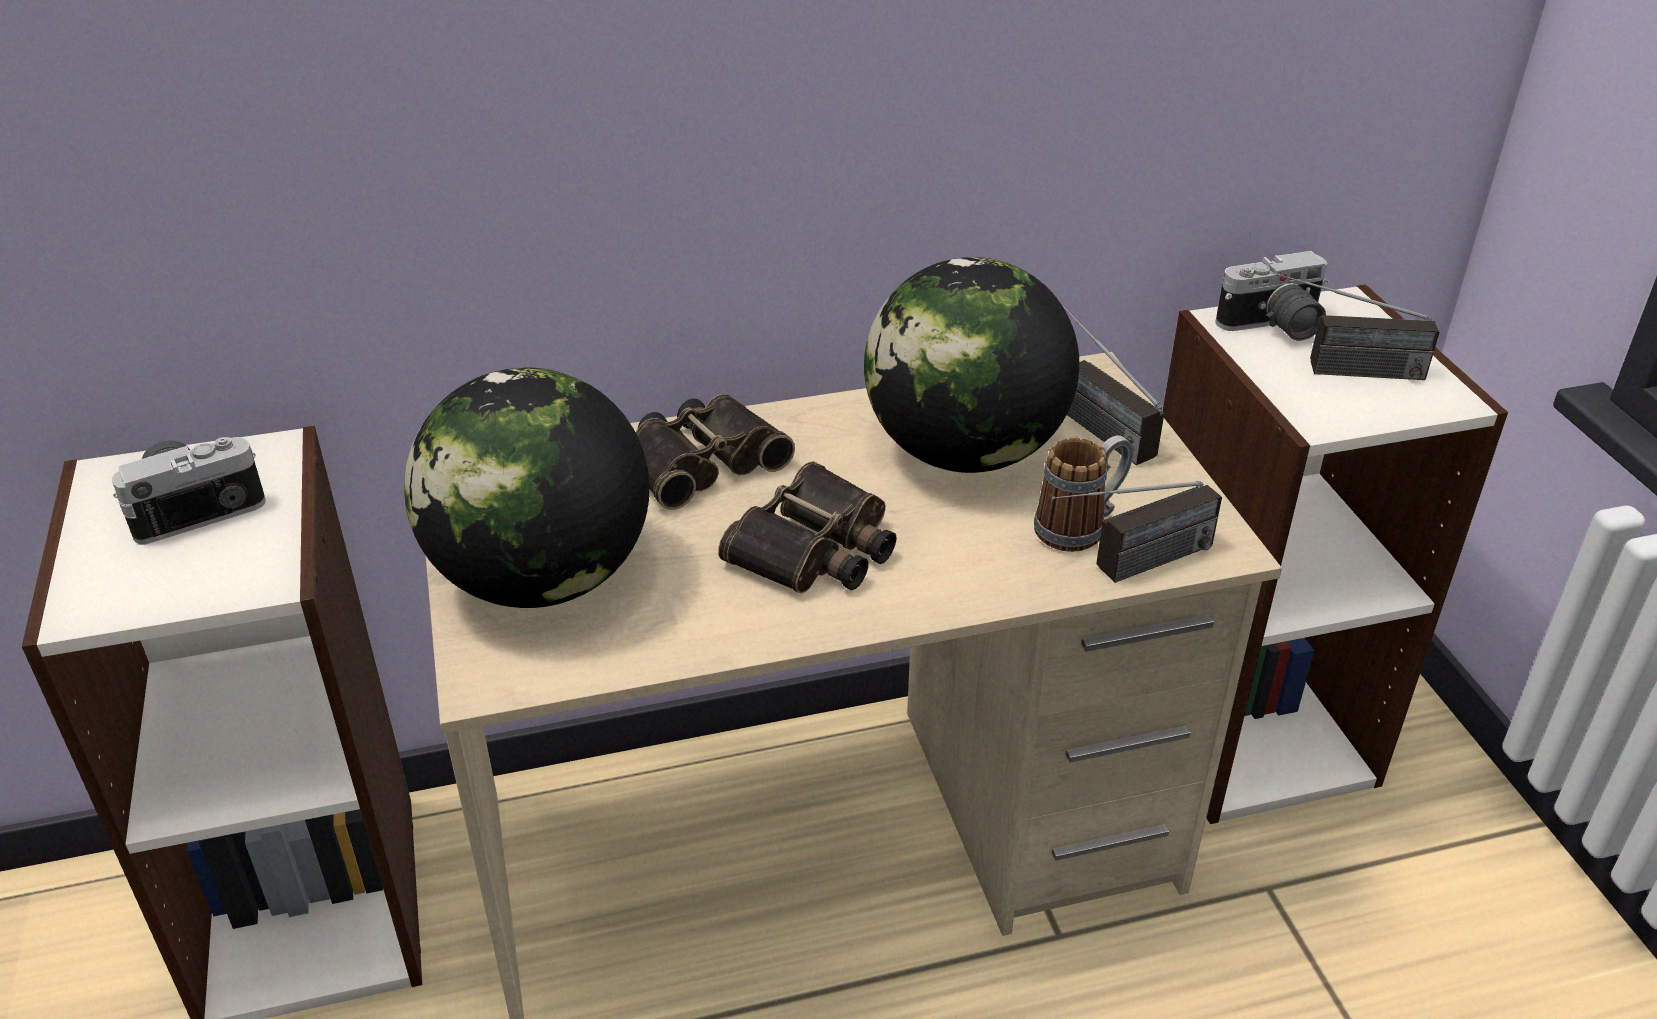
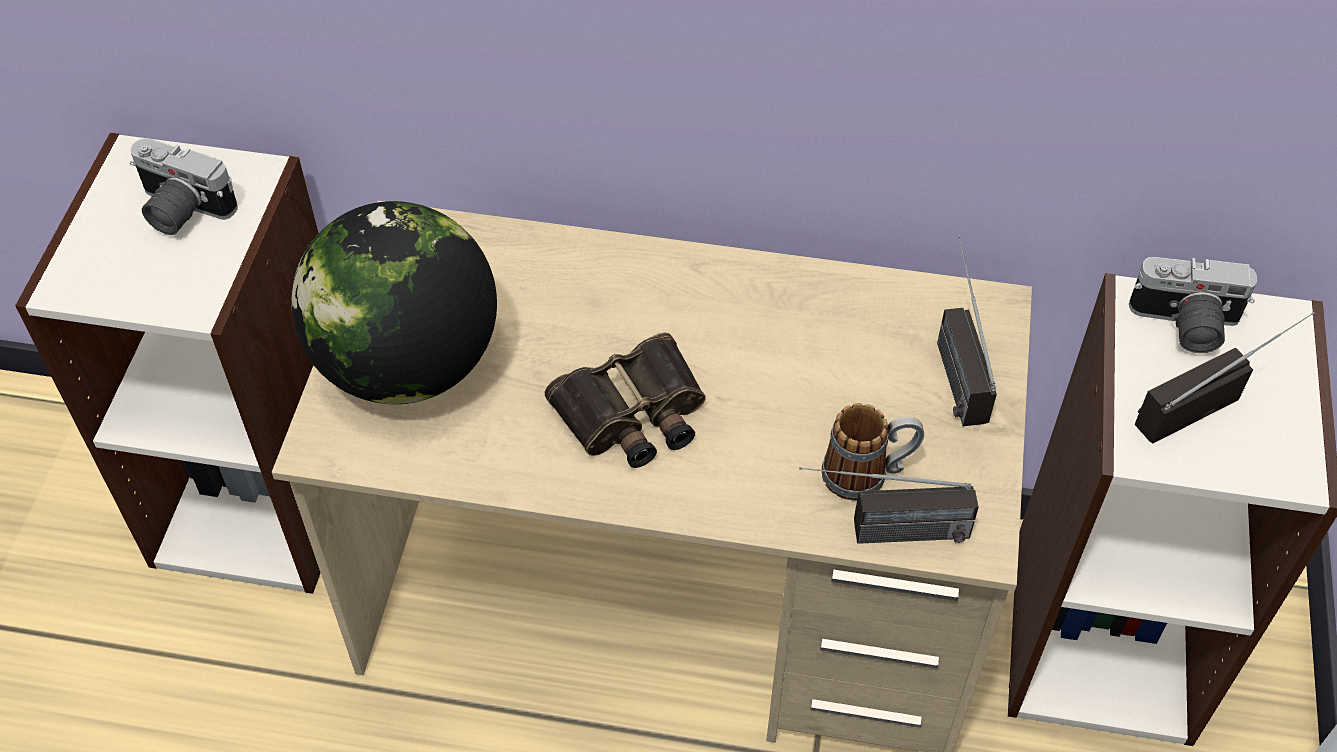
camera: 25 degrees right, 15 degrees up
camera [112,437,266,545] -> camera turned 150 degrees counterclockwise [130,138,238,235]
binoculars [636,394,795,510] -> none
globe [864,257,1079,473] -> none
radio [1268,270,1439,380] -> radio turned 120 degrees clockwise [1135,312,1315,444]

